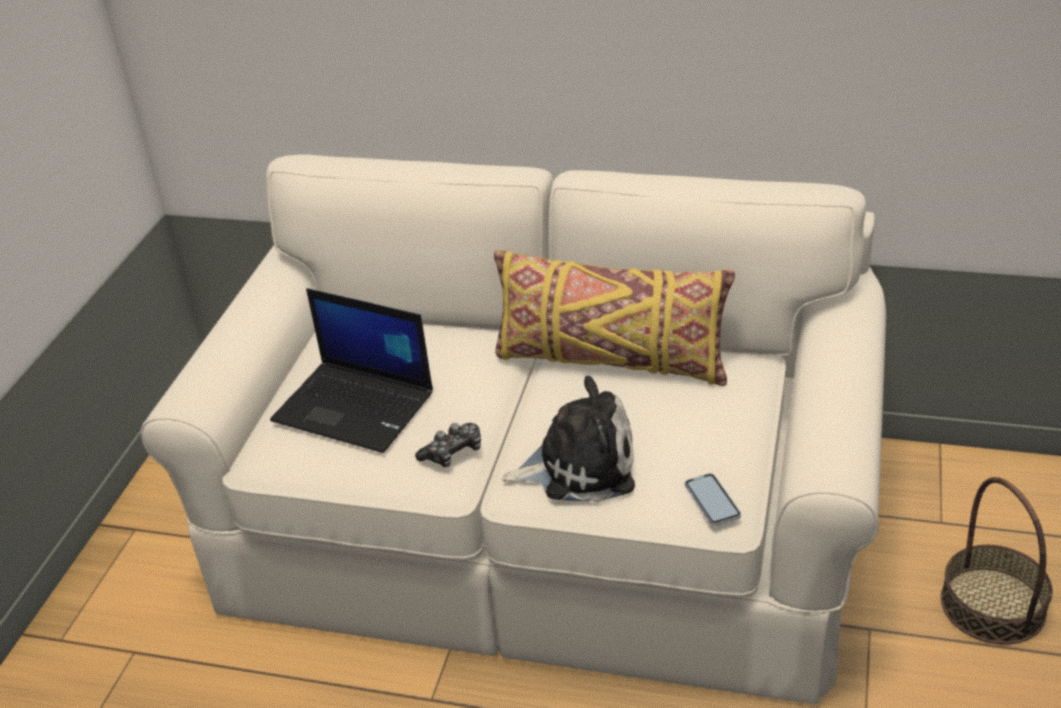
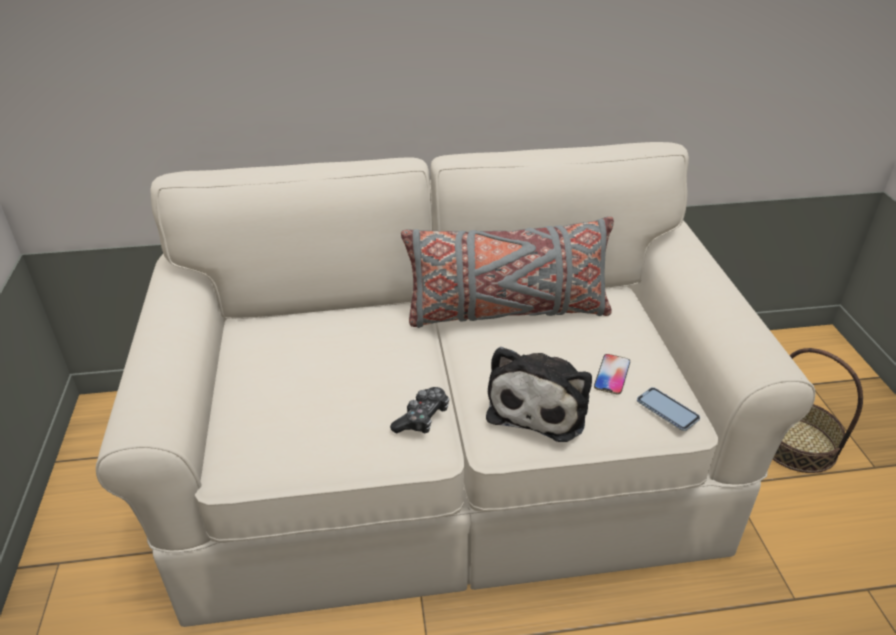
camera: 25 degrees left, 0 degrees up
laptop [270,288,433,453] -> none
yellow pillow [494,250,735,386] -> grey pillow [401,217,614,328]
plush toy [502,376,635,502] -> plush toy turned 135 degrees clockwise [486,347,592,442]
none -> phone [594,354,630,395]

